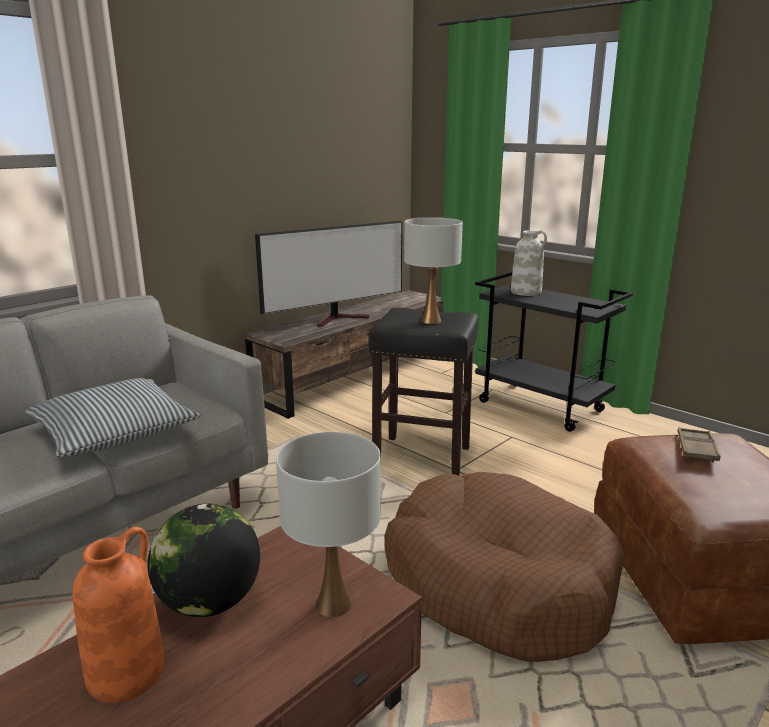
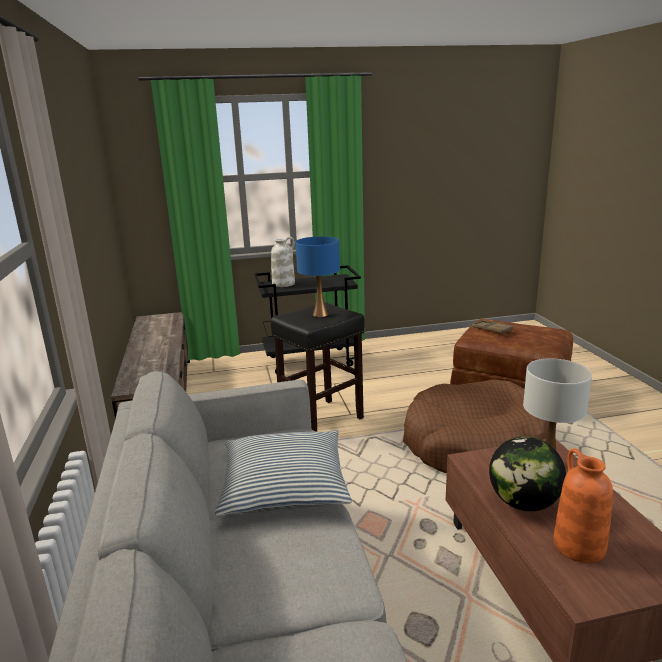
camera: 55 degrees left, 0 degrees up
television [255,221,402,327] -> none
white table lamp [404,217,463,324] -> blue table lamp [296,236,340,317]

